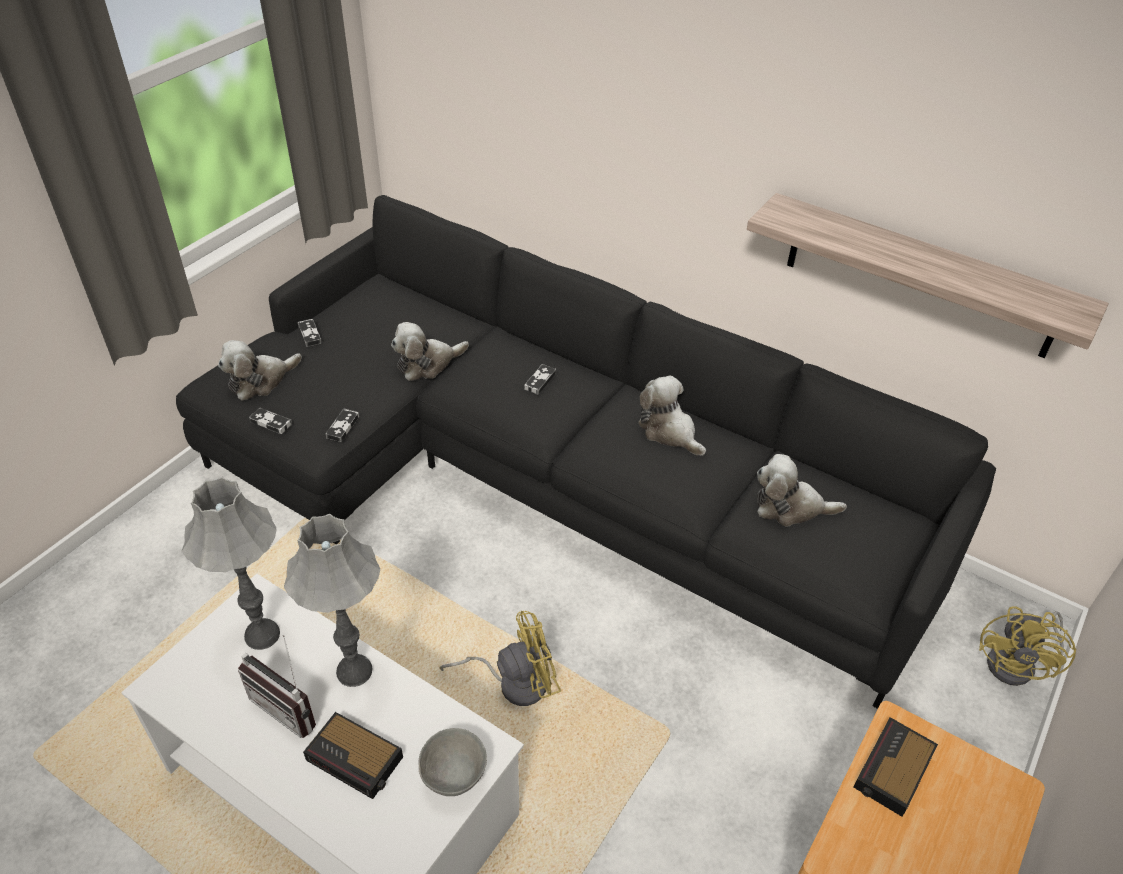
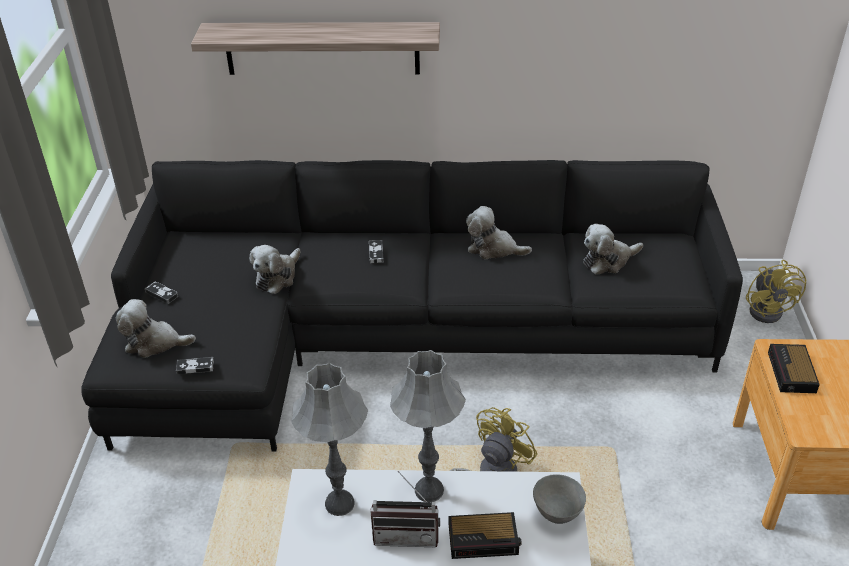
camera: 30 degrees left, 5 degrees down
plush toy [218,340,302,401] -> plush toy turned 75 degrees clockwise [116,299,196,358]
game controller [325,408,359,442] -> none
shelf [747,193,1109,358] -> shelf moved to [191,22,440,75]

